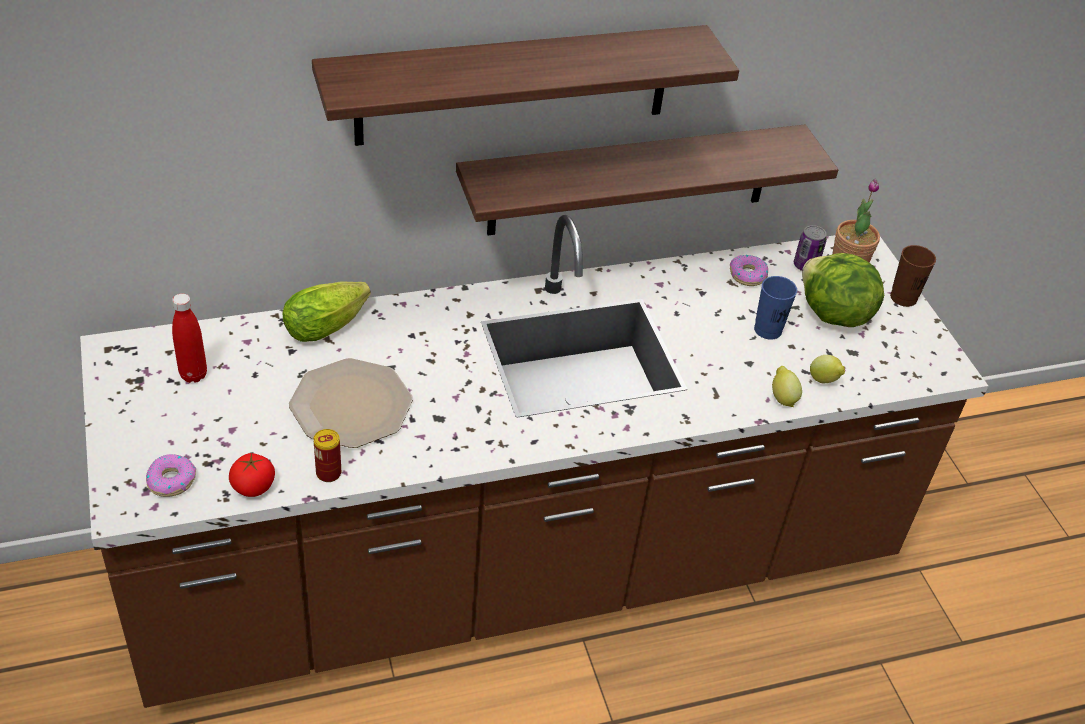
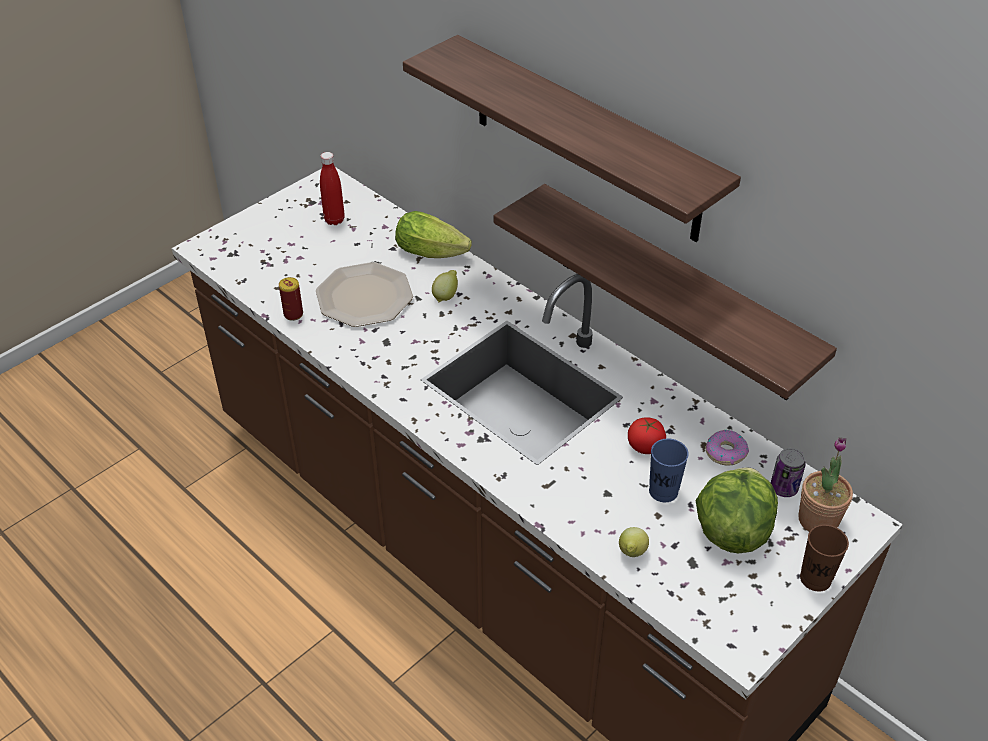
camera: 65 degrees right, 0 degrees up
donut [146,454,196,497] -> none
tomato [229,453,275,497] -> tomato moved to [628,417,666,454]
lemon [772,366,802,407] -> lemon moved to [432,270,458,302]

